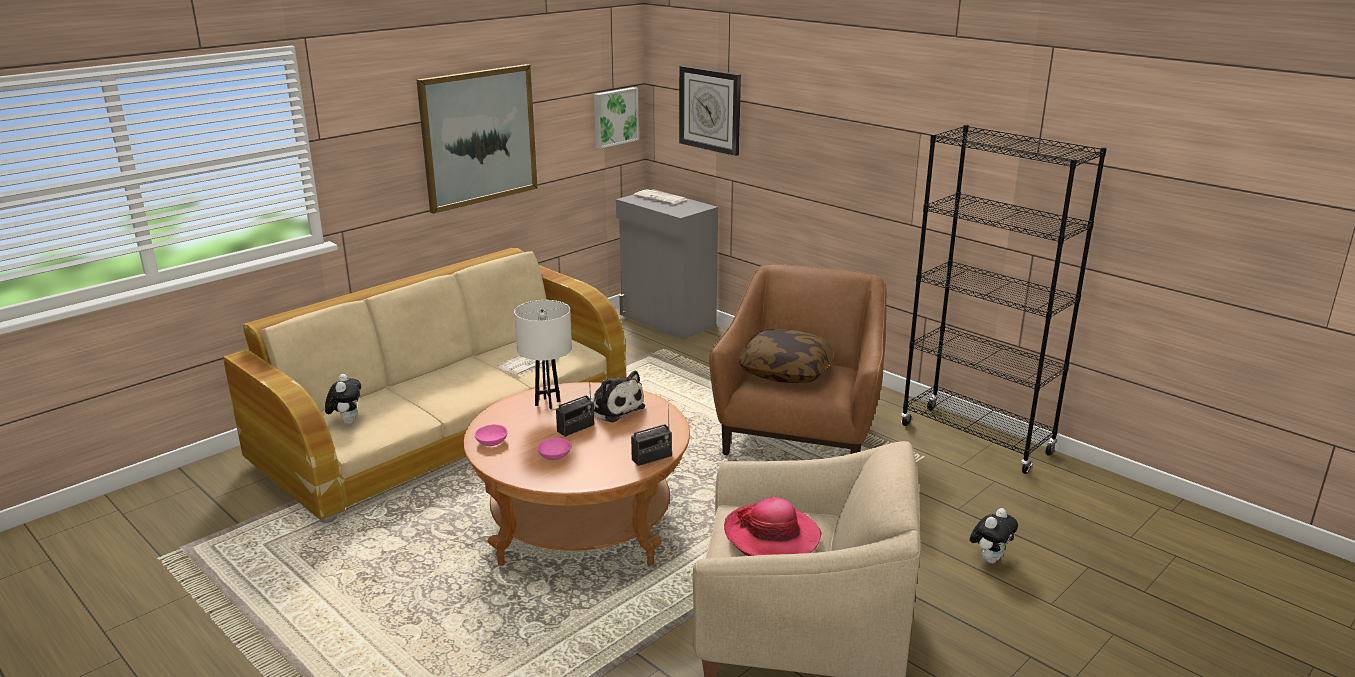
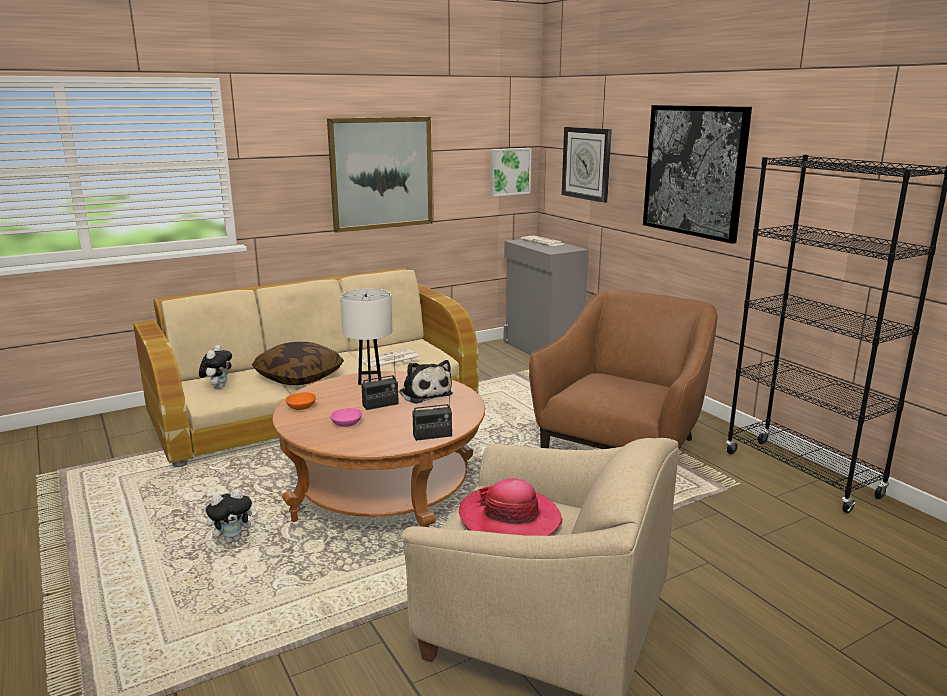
camera: 15 degrees right, 5 degrees down
pink bowl [475,424,508,446] -> orange bowl [285,392,316,410]
pillow [739,329,834,383] -> pillow moved to [252,342,344,385]
plush toy [970,508,1018,563] -> plush toy moved to [206,489,258,543]
none -> picture [643,105,752,244]

